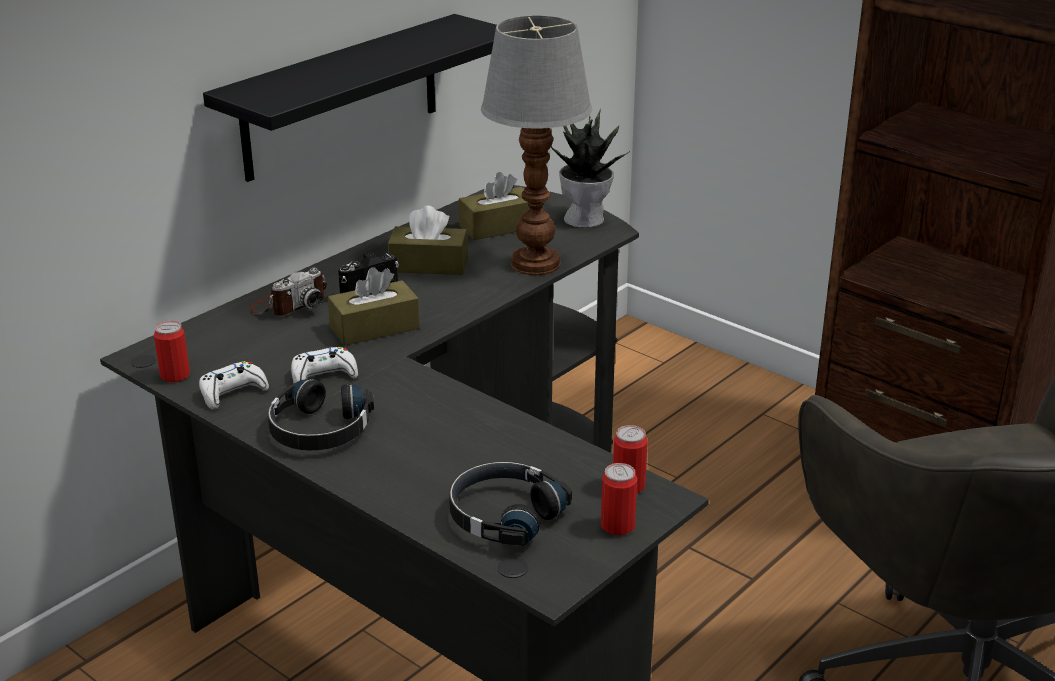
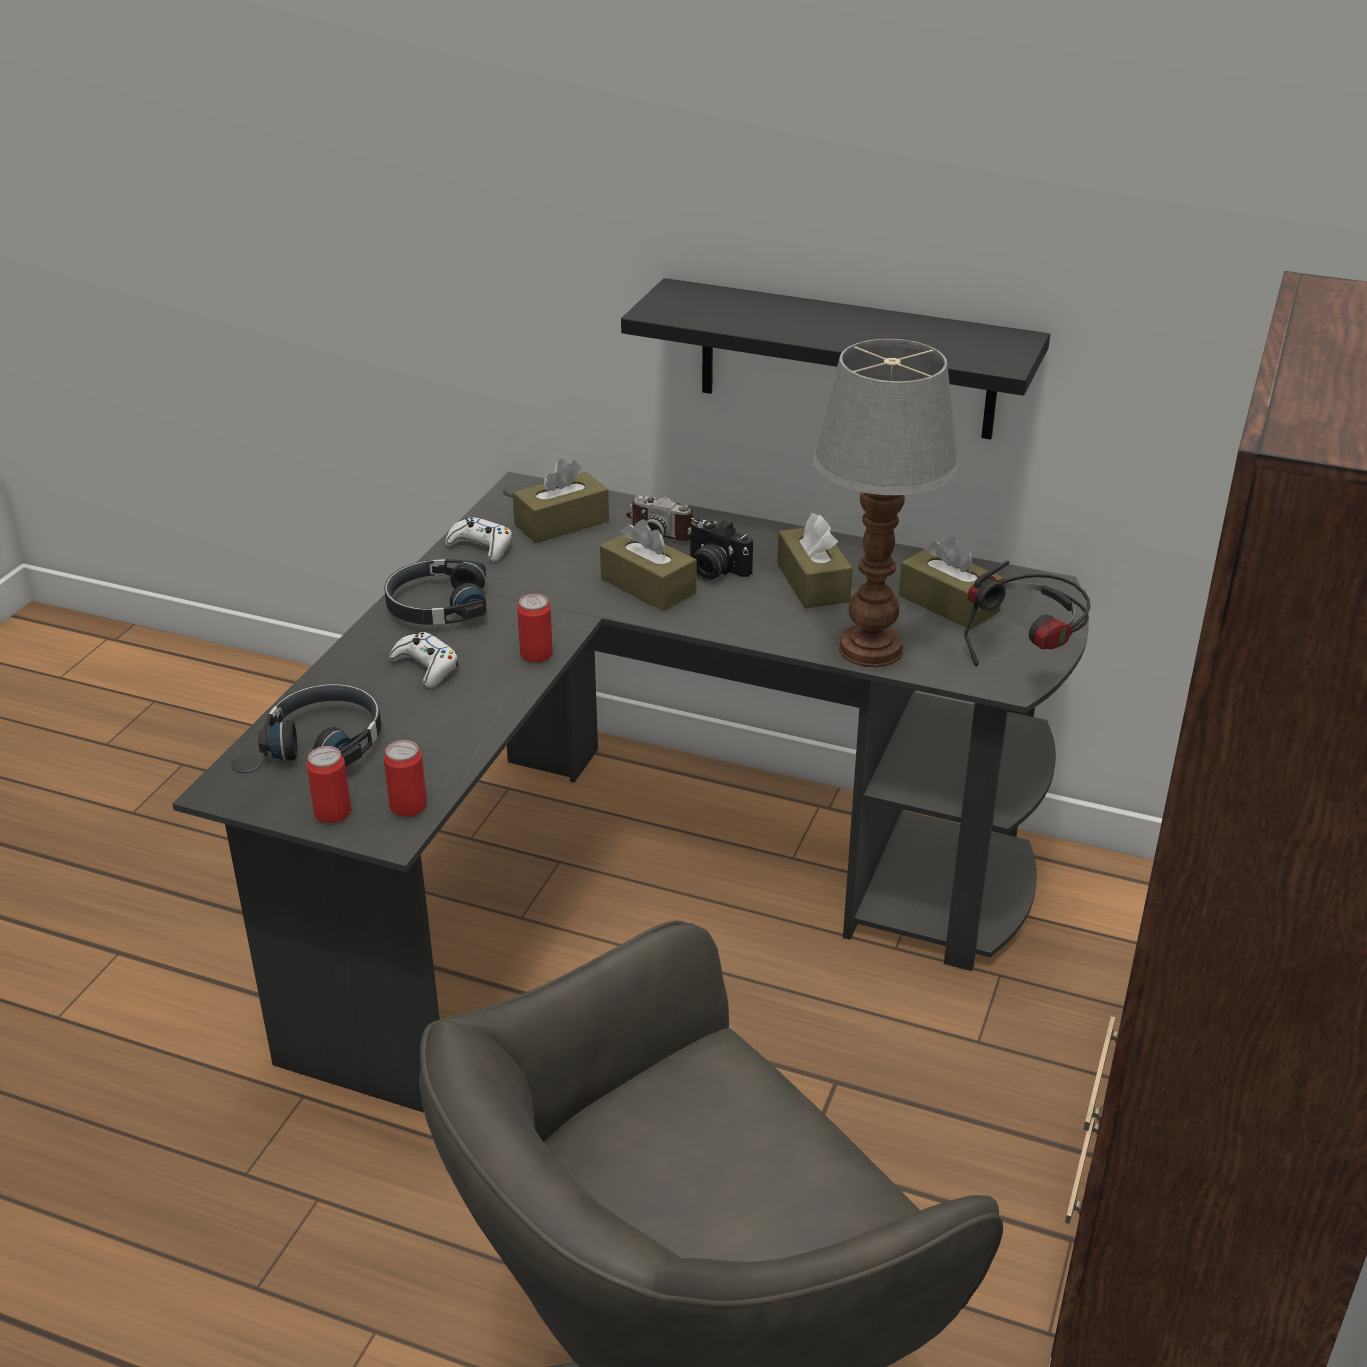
camera: 70 degrees right, 5 degrees up
can [154,321,190,382] -> can moved to [517,594,553,662]
white game controller [291,347,358,383] -> white game controller moved to [389,632,458,688]
potted plant [551,107,631,228] -> headphones [964,561,1091,666]
none -> brown tissue box [513,459,609,543]

